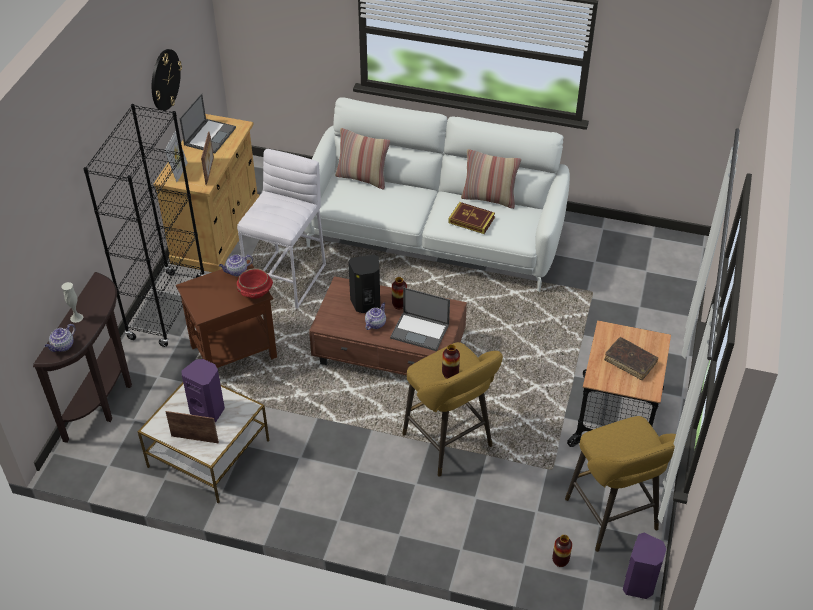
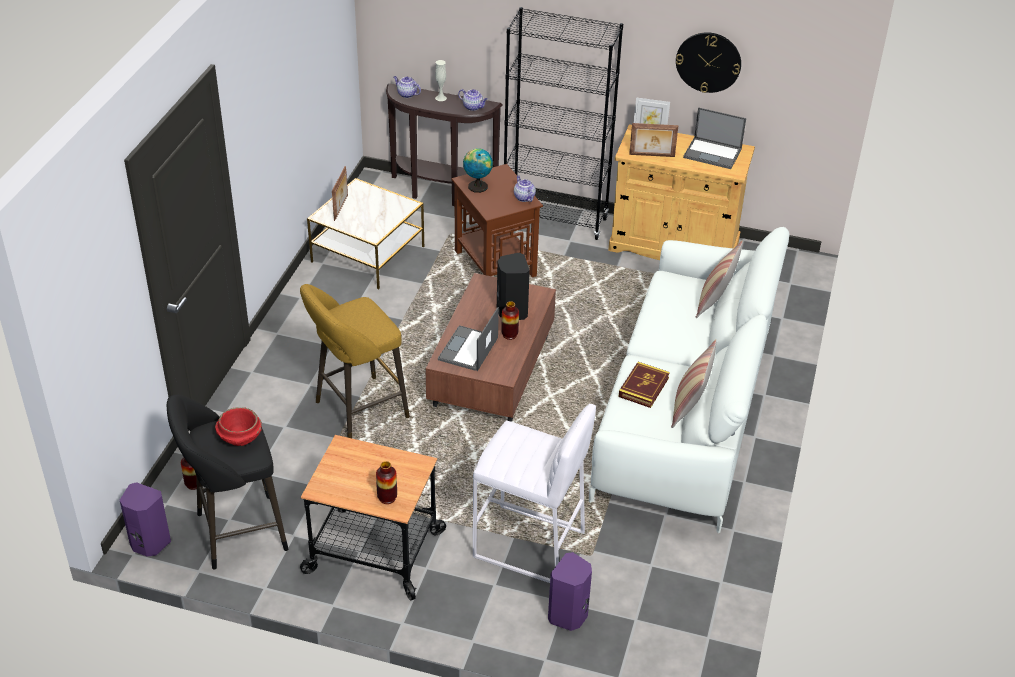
camera: 90 degrees right, 5 degrees down
purple speaker [181,359,225,422] -> purple speaker moved to [548,552,592,631]
white stool [237,149,326,309] -> white stool moved to [473,404,596,583]
red bowl [237,268,273,299] -> red bowl moved to [215,407,262,446]
teapot [365,303,386,330] -> teapot moved to [458,89,488,111]
vase [442,344,460,379] -> vase moved to [376,461,397,504]
yellow stool [565,416,676,552] -> black stool [167,394,288,570]
brown book [604,337,658,380] -> none
none -> globe [463,148,493,193]

